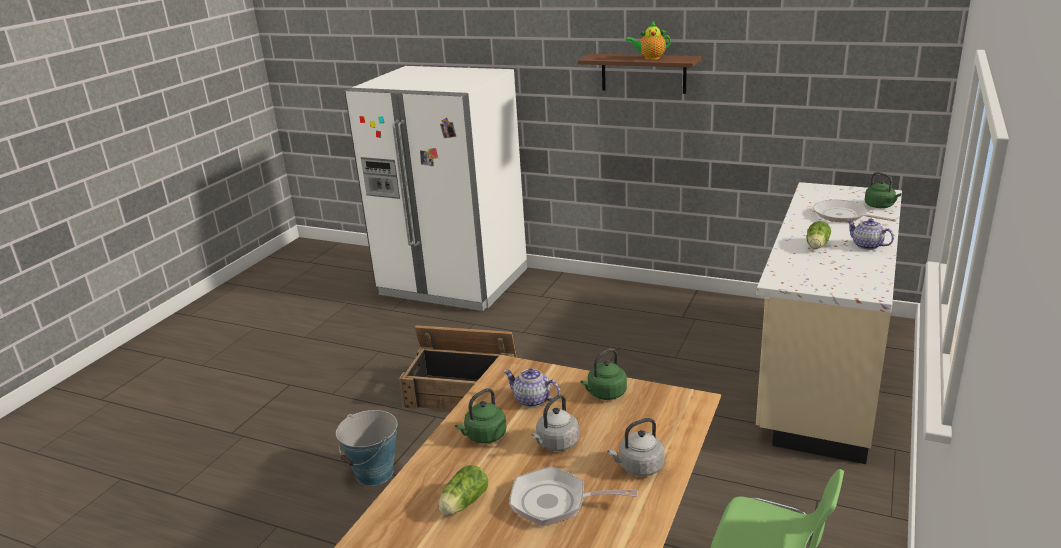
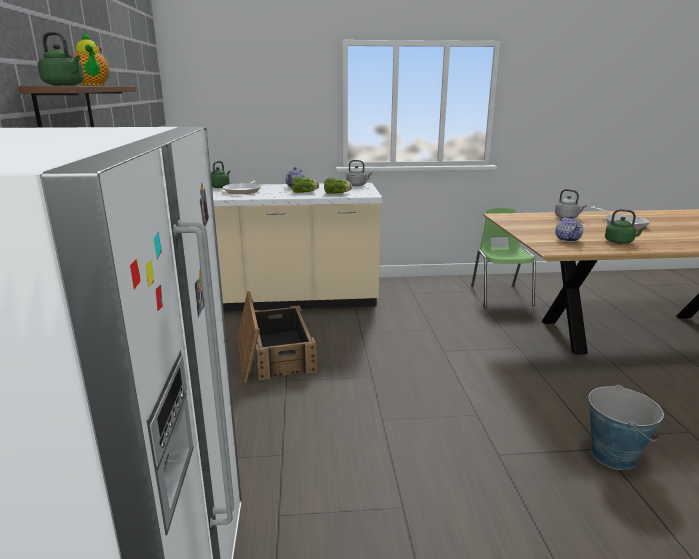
camera: 120 degrees left, 5 degrees down
crate [399,325,517,411] -> crate moved to [237,291,317,383]
lettuce [439,465,488,515] -> lettuce moved to [324,178,352,194]
grey kettle [531,394,579,451] -> grey kettle moved to [346,160,372,186]
green kettle [581,348,627,400] -> green kettle moved to [38,32,84,86]

